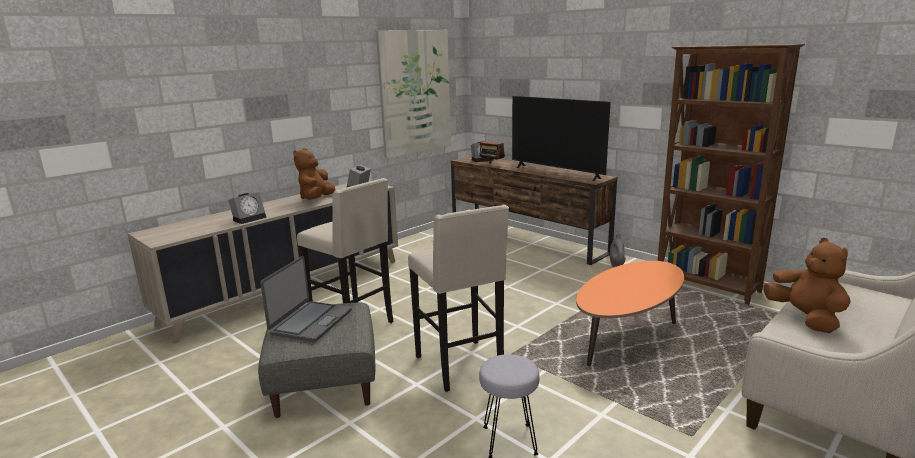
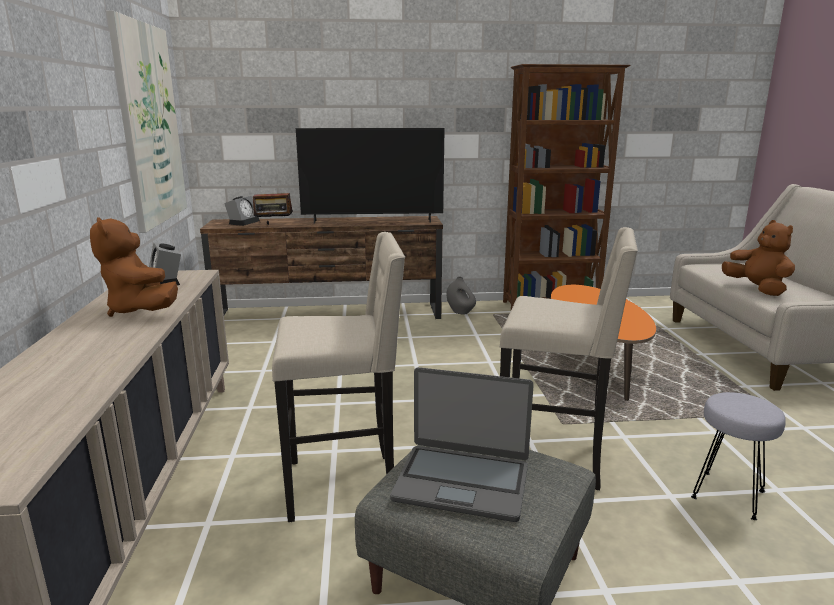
camera: 50 degrees left, 0 degrees up
alarm clock [228,192,267,224] -> none
laptop [260,256,352,342] -> laptop turned 135 degrees clockwise [390,367,534,522]
brown plush toy [764,238,850,333] -> brown plush toy turned 45 degrees clockwise [722,220,795,296]

